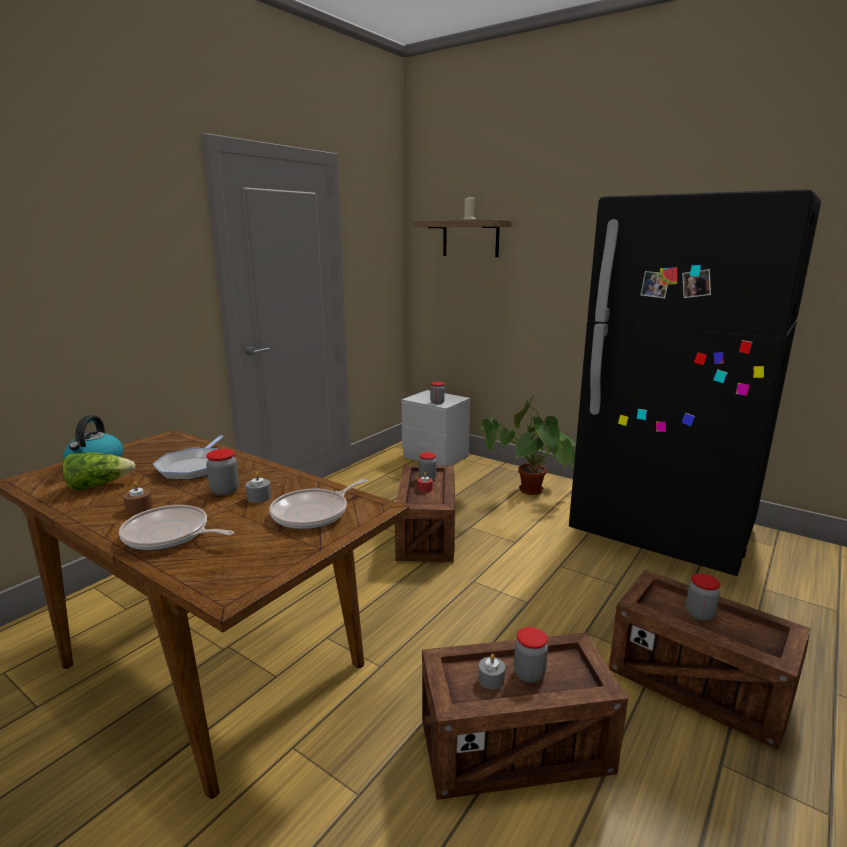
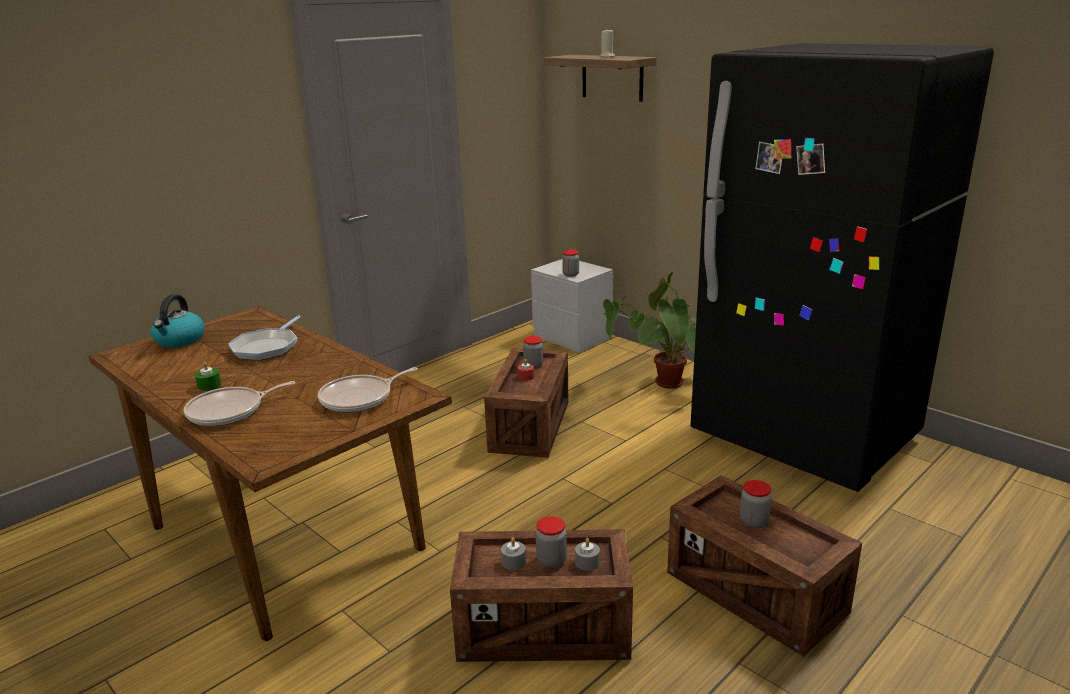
camera: 10 degrees right, 5 degrees up
lettuce [62,452,135,490] -> none
frying pan [119,505,234,550] -> frying pan turned 60 degrees counterclockwise [184,381,295,426]
brown candle [123,482,153,514] -> green candle [195,362,221,391]
jar [206,449,239,496] -> none
grey candle [246,471,271,503] -> grey candle moved to [575,538,600,571]

